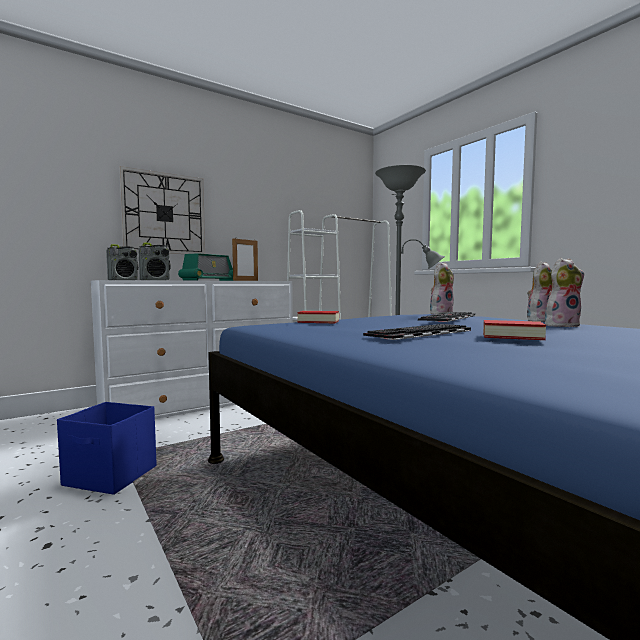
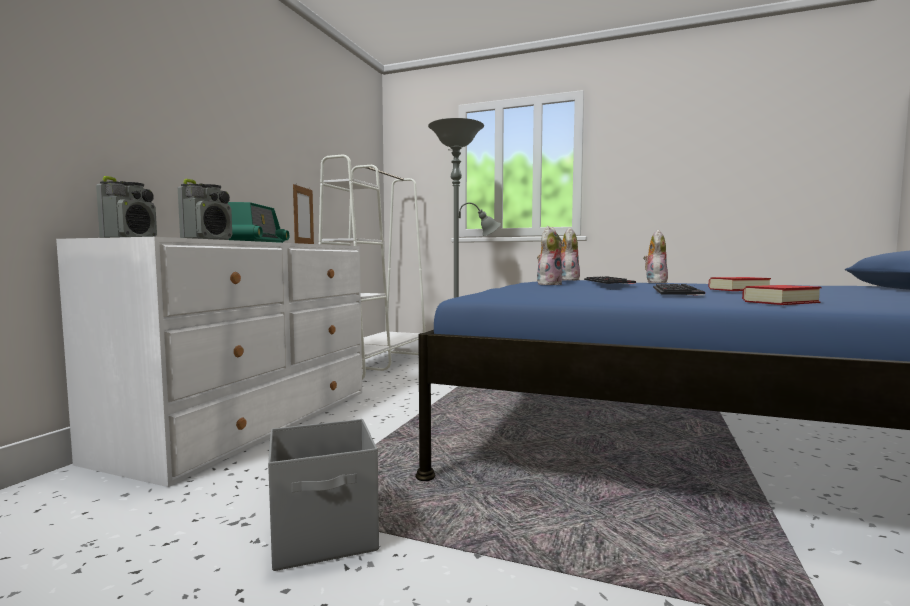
camera: 35 degrees left, 0 degrees up
blue storage box [57,402,157,495] -> grey storage box [268,419,379,571]
wall clock [119,166,205,254] -> none
book [297,311,339,323] -> book moved to [742,285,821,305]
plush toy [545,258,584,327] -> plush toy moved to [537,226,563,285]

